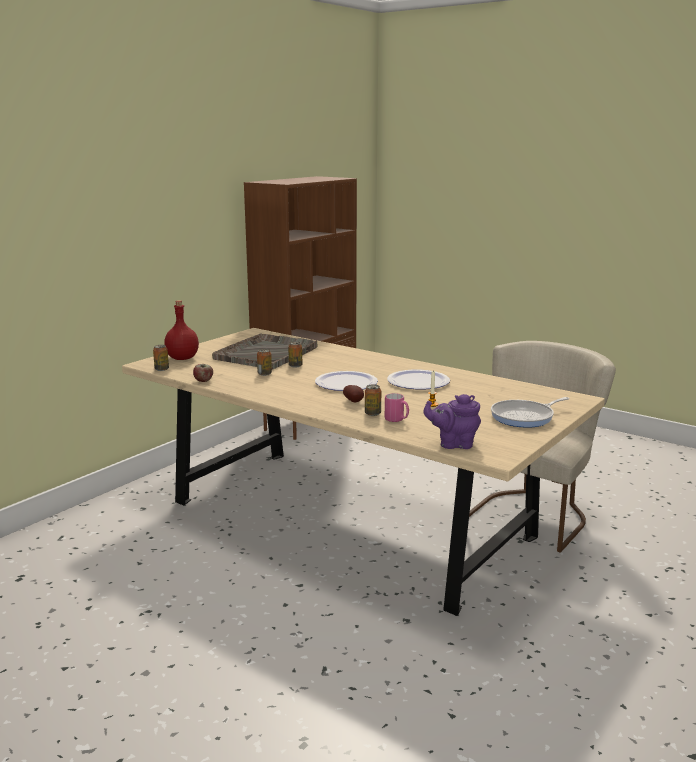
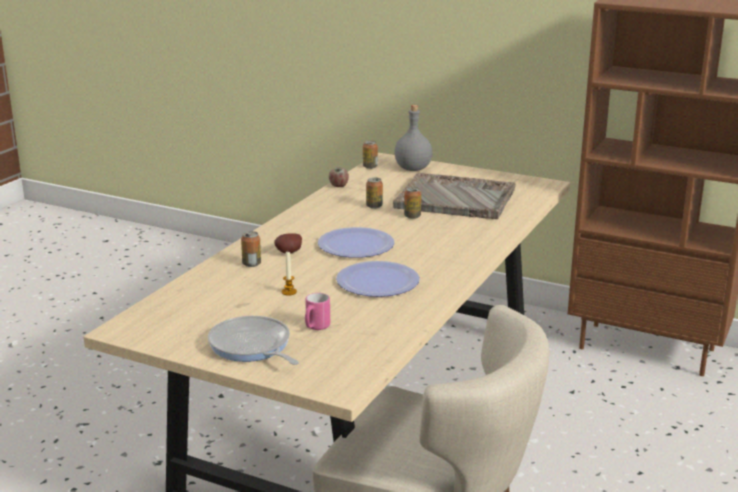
camera: 80 degrees right, 5 degrees up
red bottle [164,300,199,360] -> grey bottle [394,105,432,171]
pink mug [385,393,409,422] -> pink mug moved to [305,293,330,330]
purple teapot [423,394,481,449] -> none

